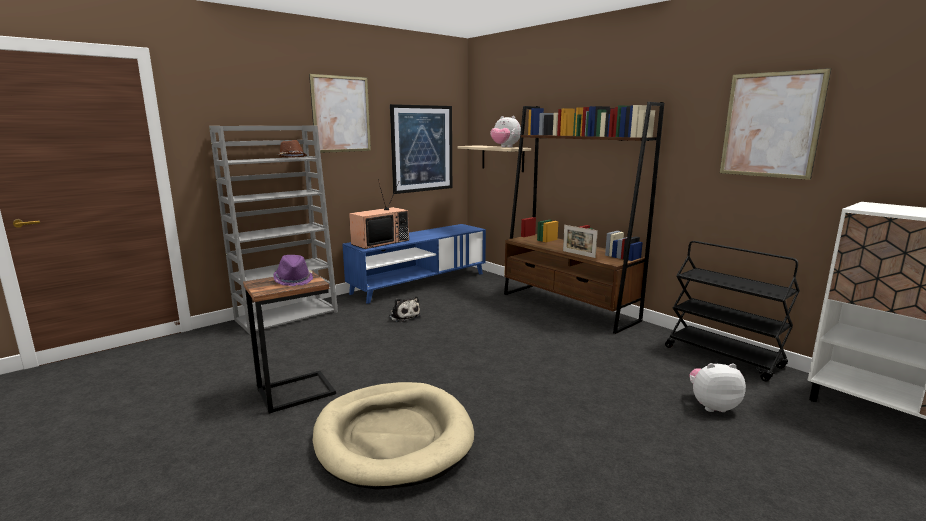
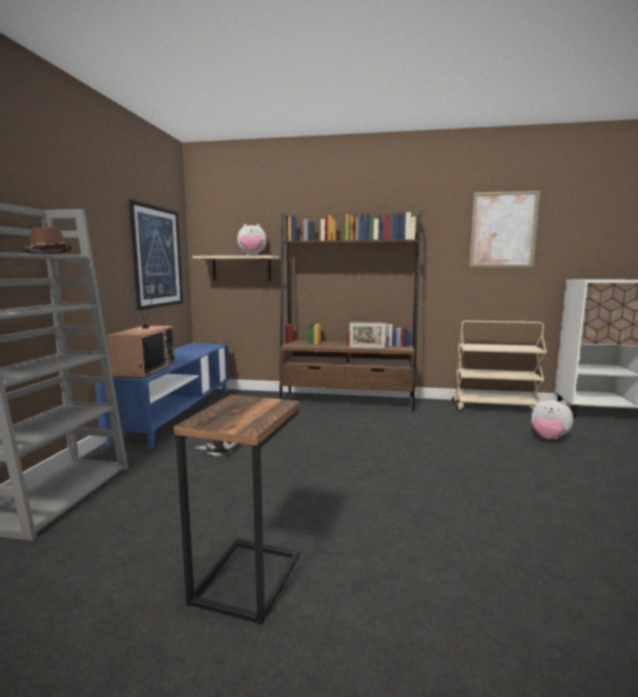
camera: 40 degrees left, 5 degrees down
purple hat [273,255,313,286] -> none
picture [309,74,371,153] -> none
beige dog bed [312,382,474,490] -> none
black cart [665,241,800,382] -> beige cart [452,321,547,411]
plush toy [689,363,746,412] -> plush toy turned 105 degrees counterclockwise [531,398,573,439]

